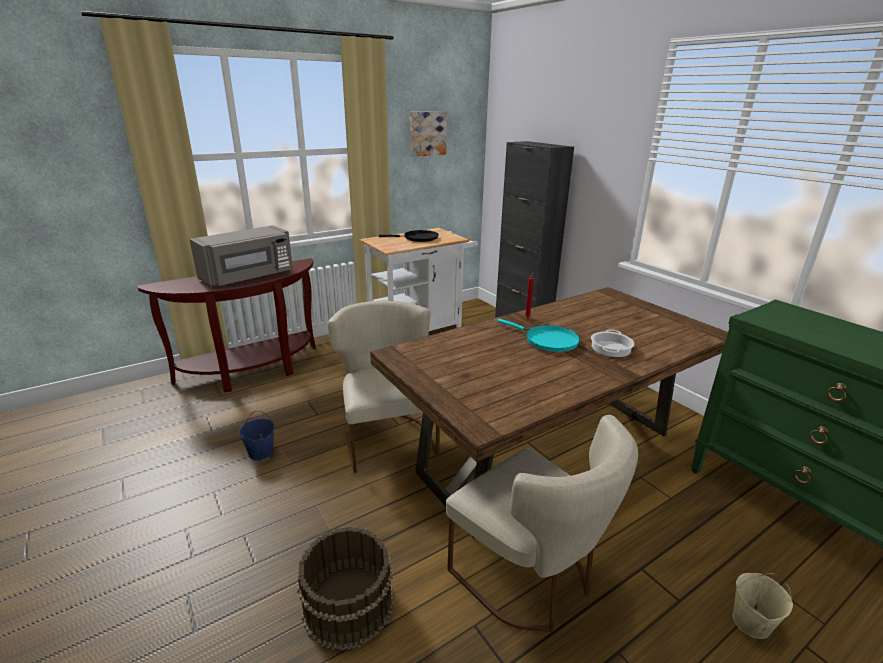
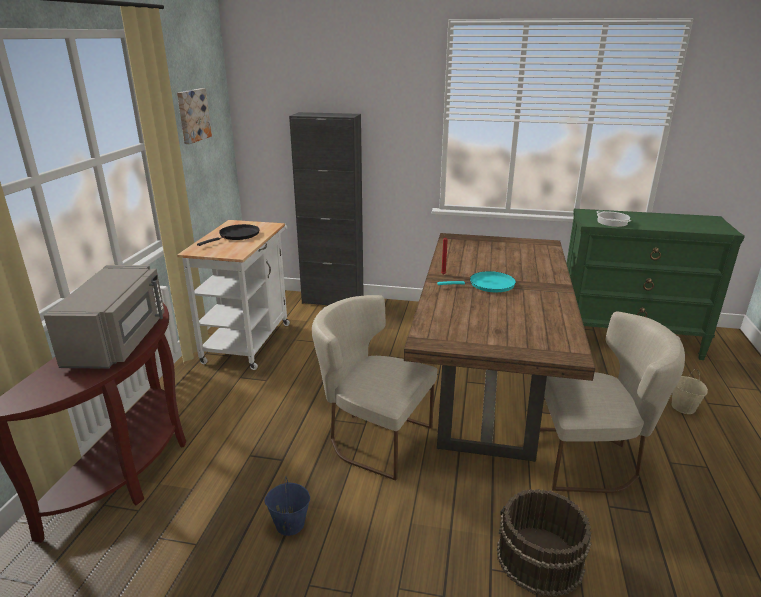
camera: 45 degrees left, 0 degrees up
cooking pot [591,330,634,357] -> cooking pot moved to [596,211,631,227]

